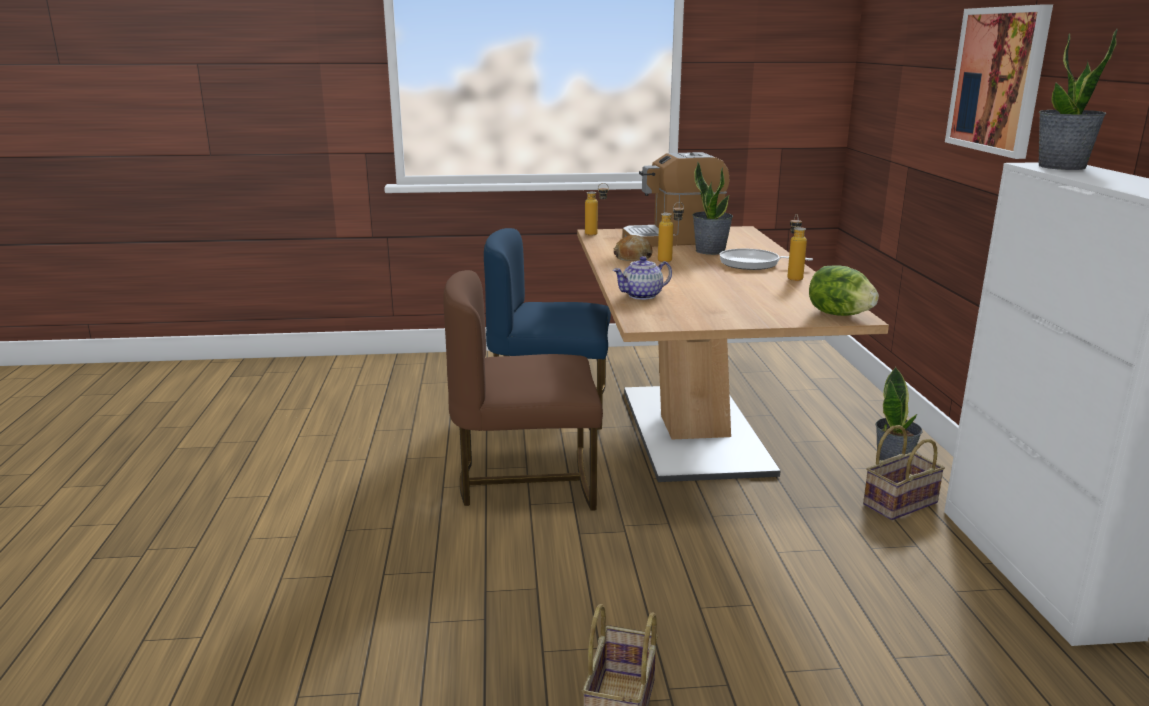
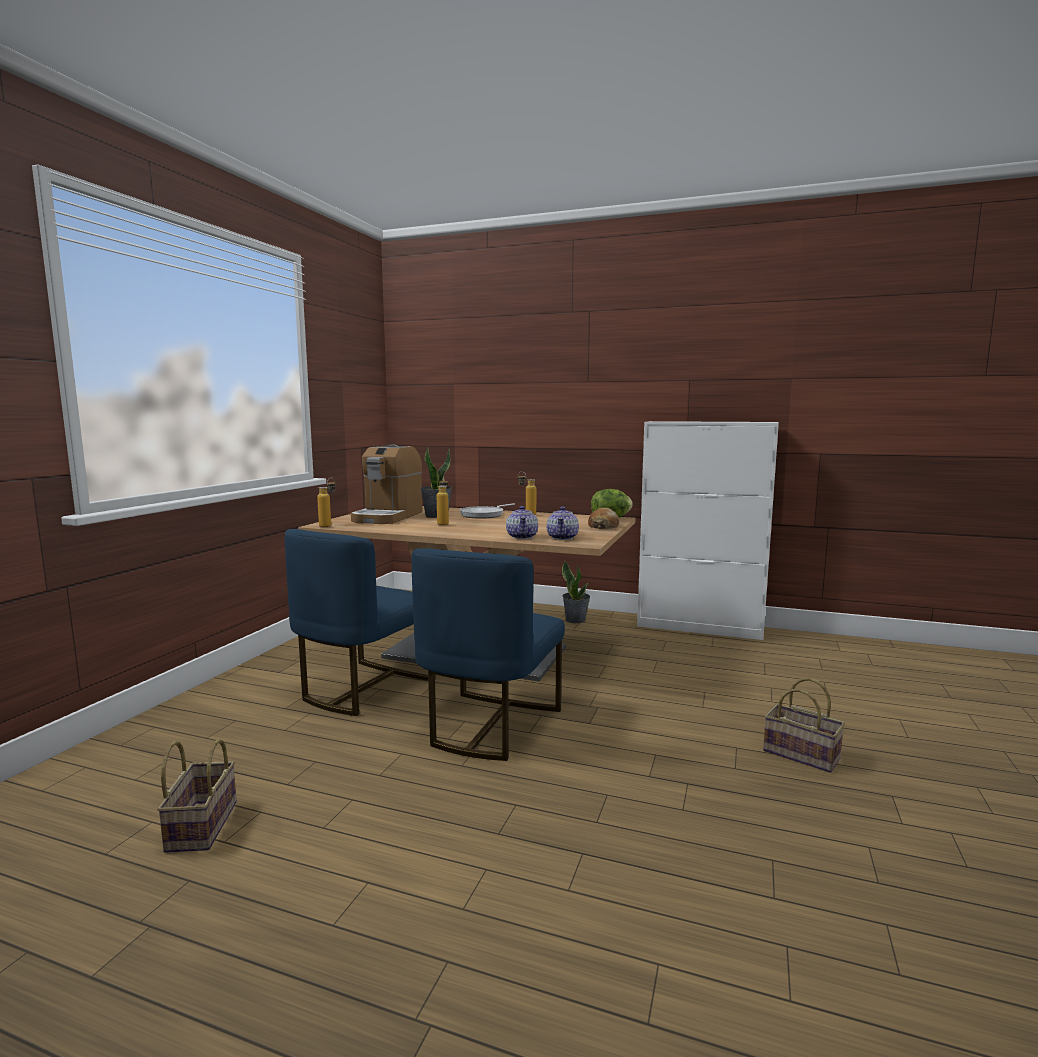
camera: 65 degrees left, 10 degrees down
brown chair [443,270,603,511] -> blue chair [412,548,565,761]
bread [614,235,653,261] -> bread moved to [588,508,619,529]
basket [863,425,945,520] -> basket moved to [157,739,237,853]
picture [945,4,1053,159] -> none
potted plant [1039,29,1118,170] -> none
none -> teapot [547,507,579,540]

